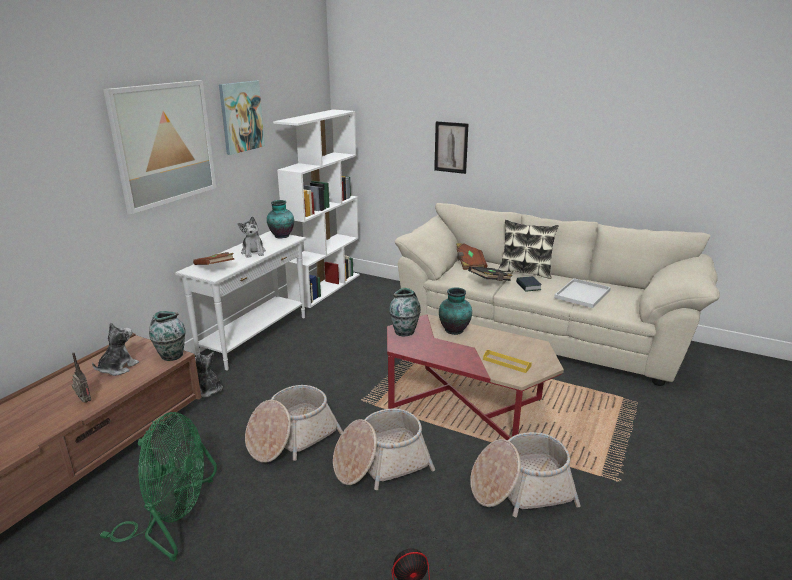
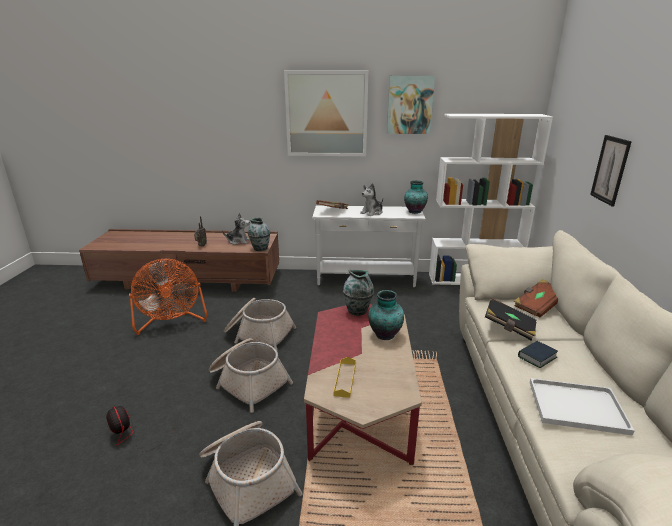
camera: 65 degrees right, 0 degrees up
green fan [99,412,217,562] -> orange fan [129,259,207,335]
plush toy [195,352,223,397] -> none
pillow [498,220,558,279] -> none

